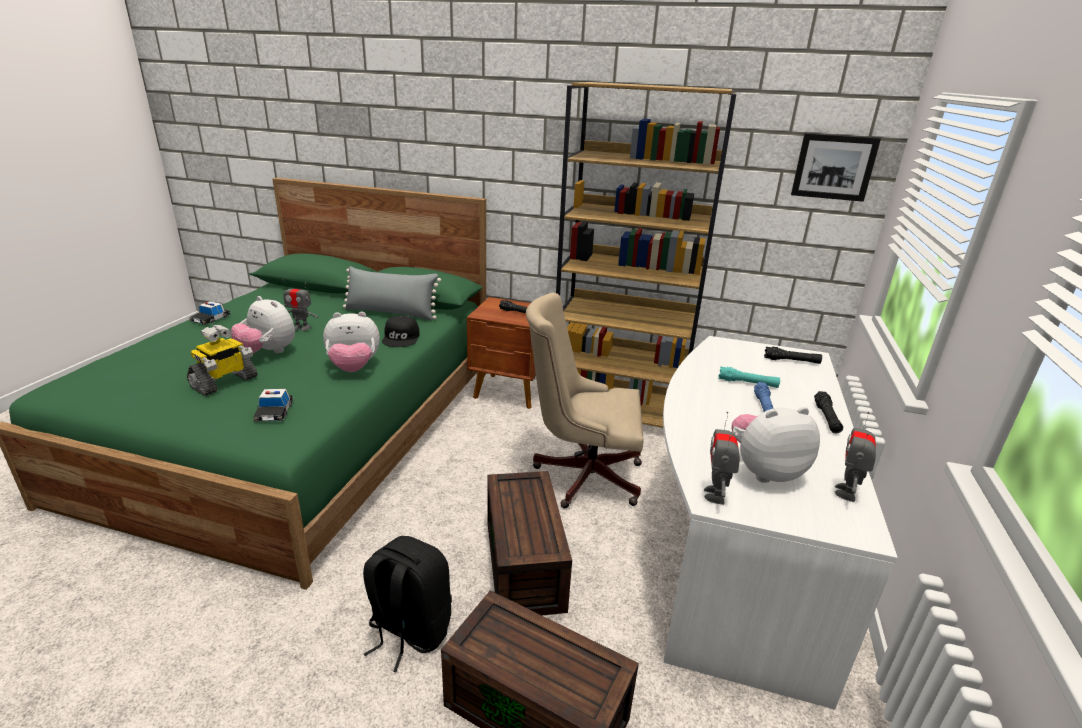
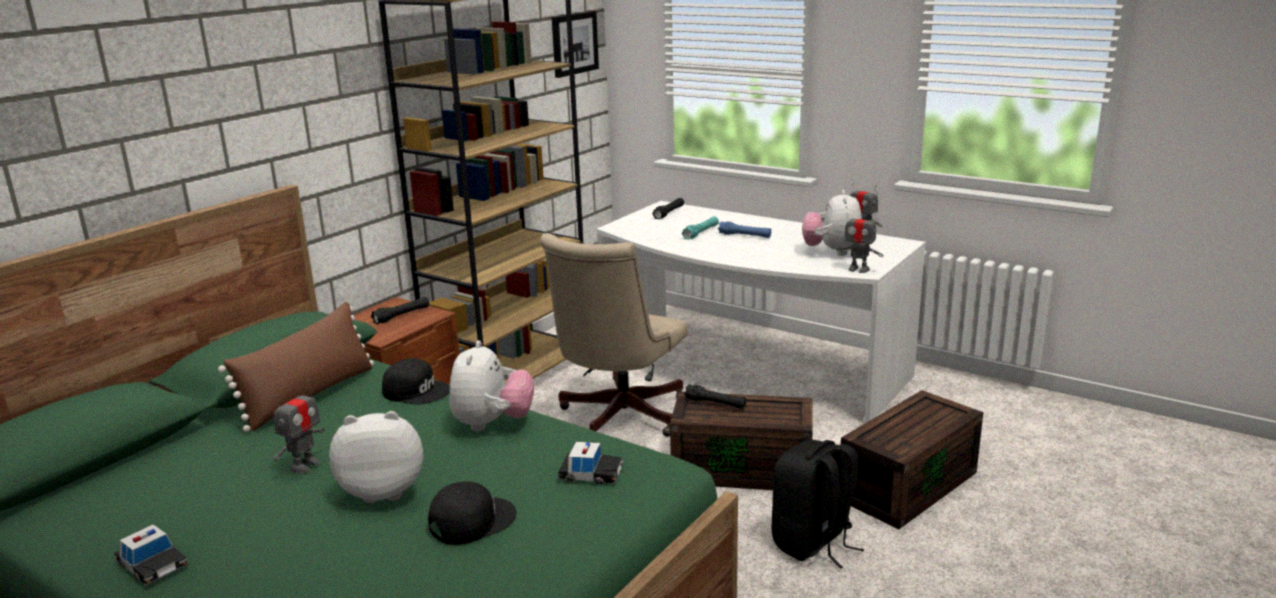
camera: 70 degrees left, 5 degrees down
toy robot [187,325,258,396] -> black cap [428,481,516,545]
plush toy [231,296,295,353] -> plush toy turned 150 degrees counterclockwise [329,411,423,503]
grey pillow [343,266,441,321] -> brown pillow [218,302,374,432]
black flashlight [814,391,843,434] -> black flashlight moved to [684,384,746,409]

